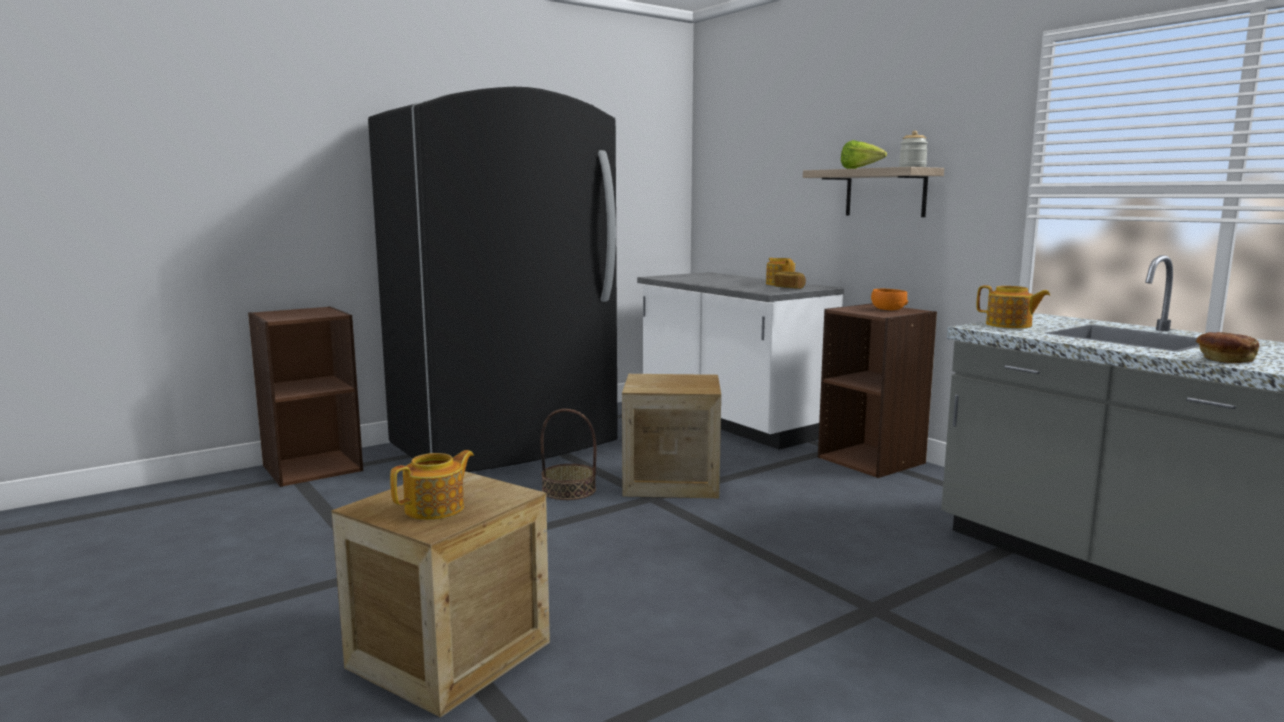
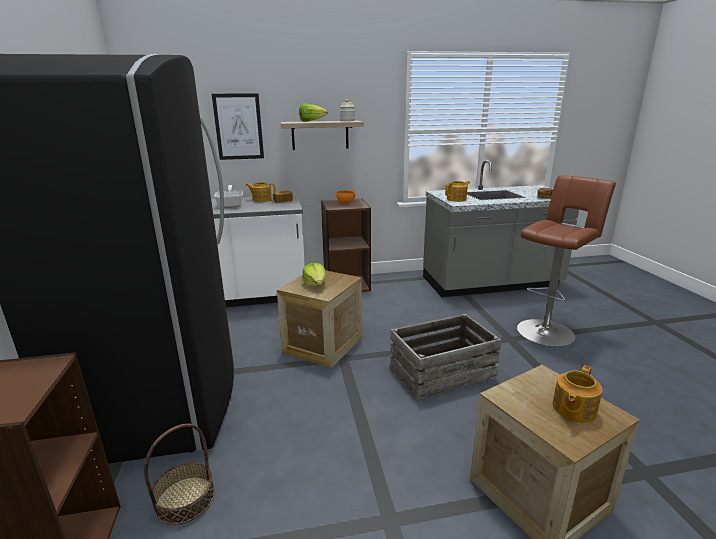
camera: 65 degrees left, 10 degrees up
teapot [390,450,474,520] -> teapot turned 120 degrees counterclockwise [553,365,602,423]
basket [541,409,597,500] -> basket moved to [144,423,215,525]
none -> picture [212,93,264,160]
none -> frying pan [214,185,243,208]
none -> lettuce [302,263,327,286]
none -> crate [389,314,502,402]
none -> brown stool [517,175,616,347]

